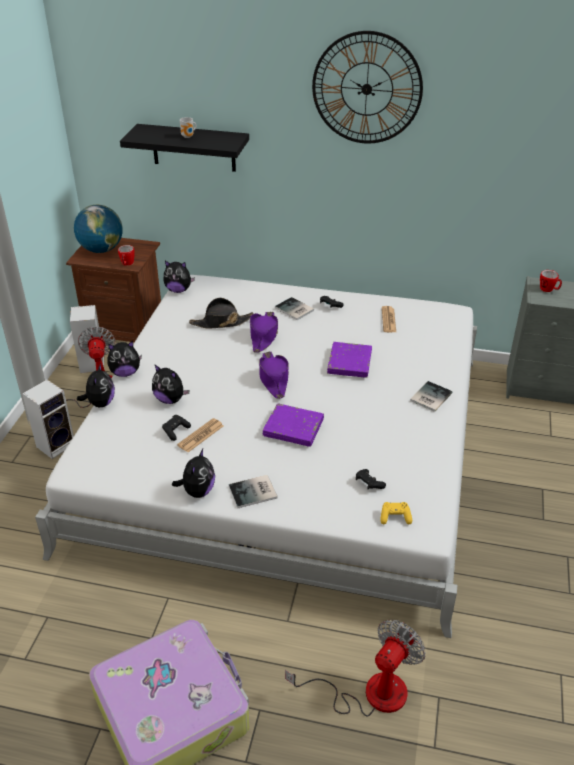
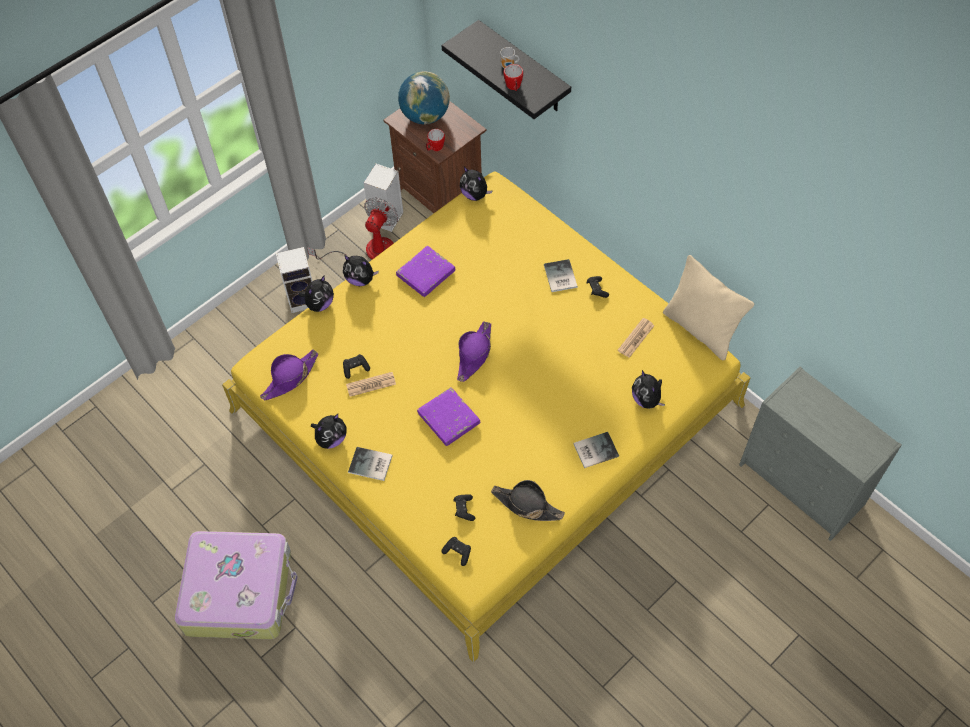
camera: 35 degrees right, 20 degrees up
white bed [35,275,477,638] -> yellow bed [222,172,751,662]
plush toy [152,364,189,404] -> plush toy moved to [632,370,665,409]
black hat [189,298,253,329] -> black hat moved to [491,480,565,521]
purple hat [250,312,278,353] -> purple hat moved to [260,349,318,400]
fan [285,620,425,717] -> none
wall clock [312,31,423,144] -> none
purple book [327,342,372,378] -> purple book moved to [396,246,456,297]
yellow game controller [380,502,412,525] -> black game controller [441,537,471,566]
mug [540,270,562,292] -> mug moved to [504,64,523,91]
none -> beige pillow [663,255,754,360]

